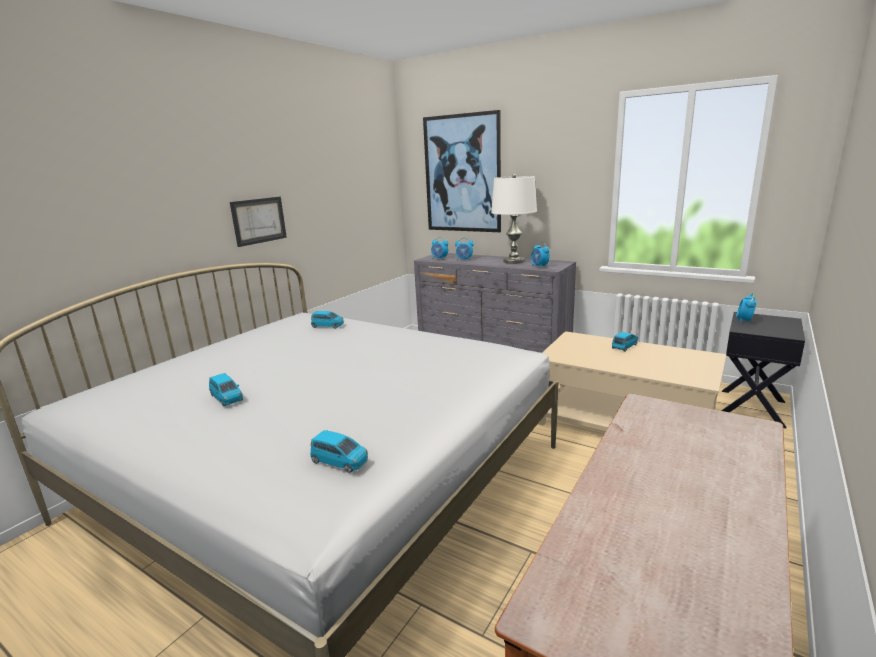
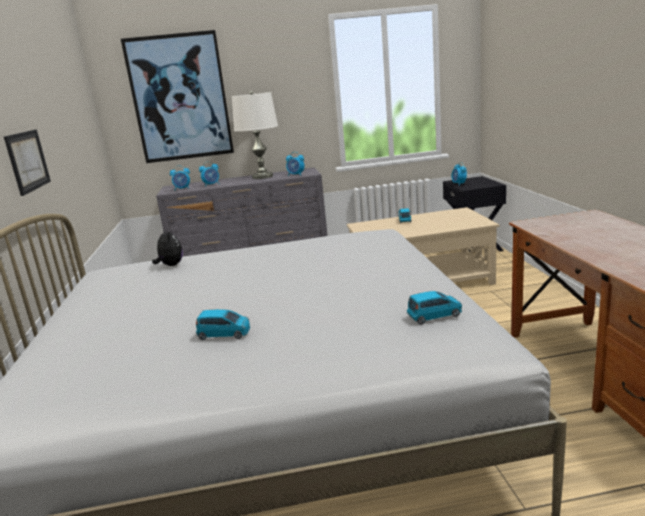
camera: 40 degrees left, 0 degrees up
blue toy car [311,311,344,329] -> plush toy [152,230,183,266]

